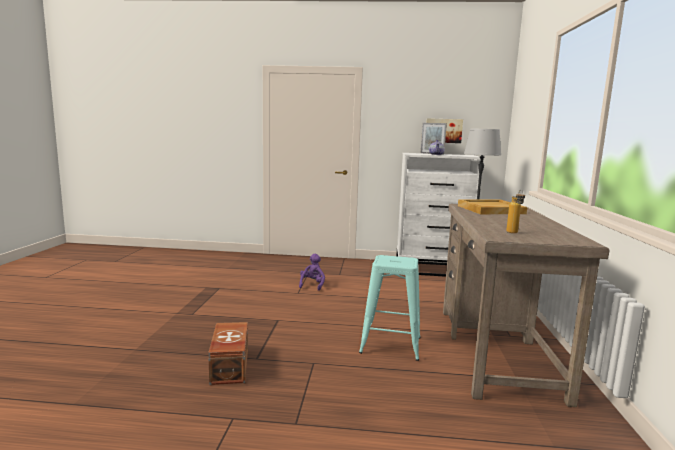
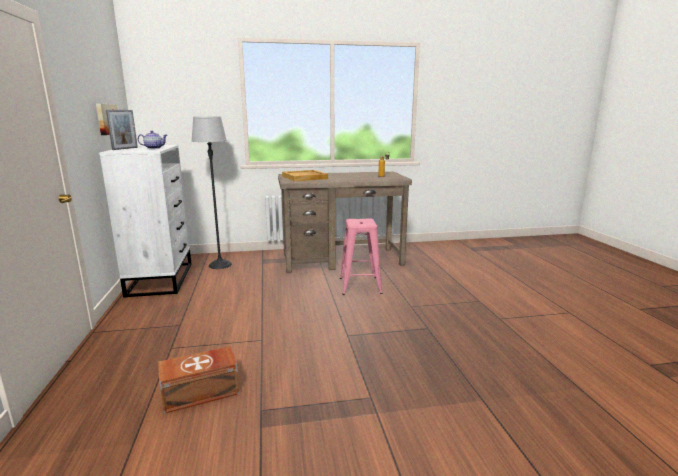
camera: 105 degrees left, 5 degrees up
brown storage box [208,322,248,385] -> brown storage box moved to [158,346,240,414]
purple plush toy [299,254,325,291] -> none
turquoise stool [359,255,421,361] -> pink stool [340,218,383,295]

